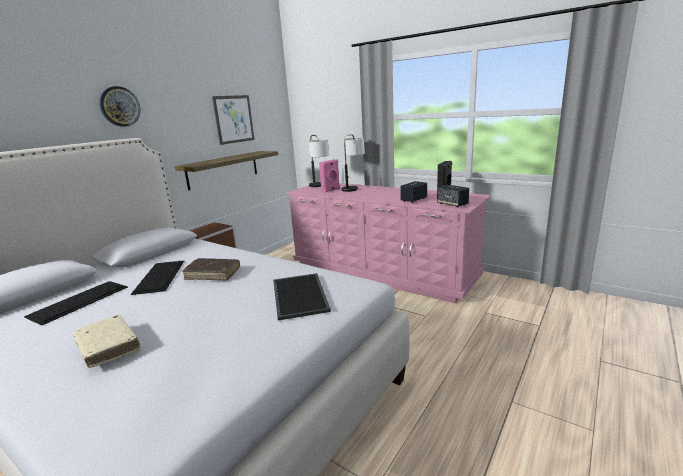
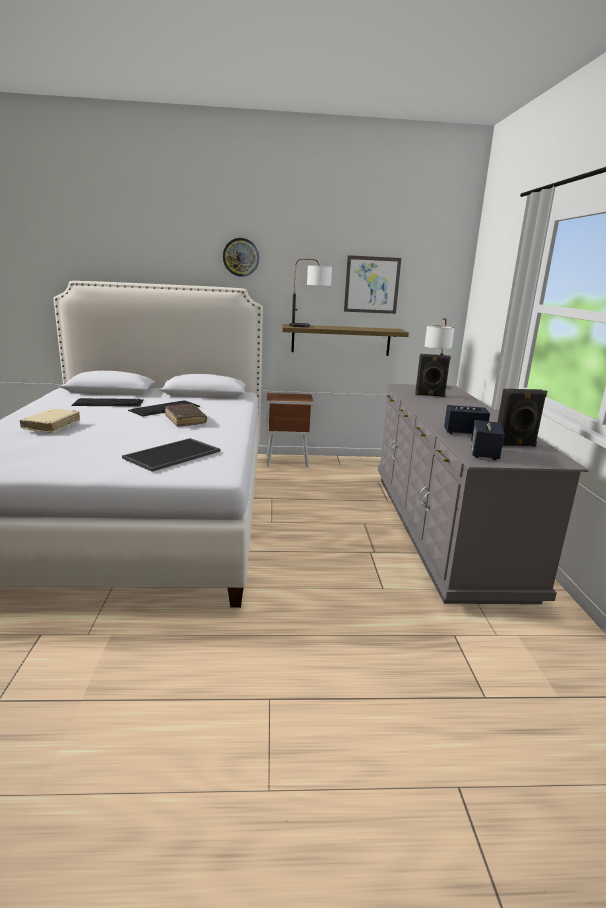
camera: 50 degrees right, 0 degrees up
pink dresser [285,183,491,304] -> grey dresser [378,383,589,604]
pink speaker [319,159,340,193] -> black speaker [415,354,451,397]
table lamp [342,134,365,192] -> table lamp moved to [289,258,332,327]

